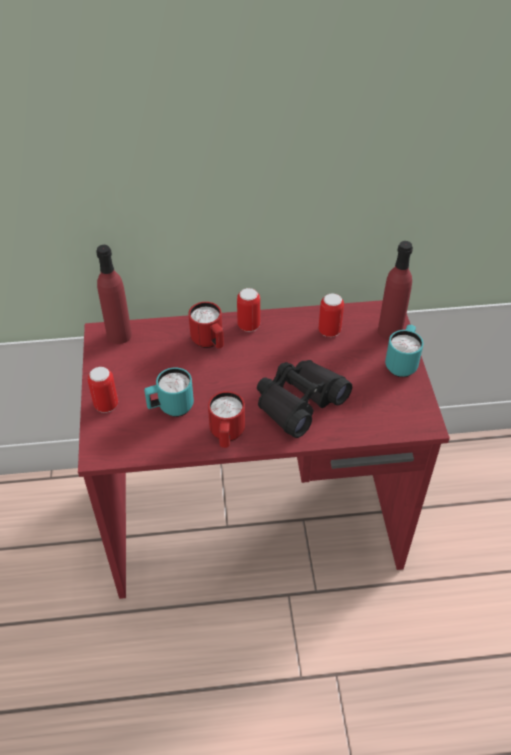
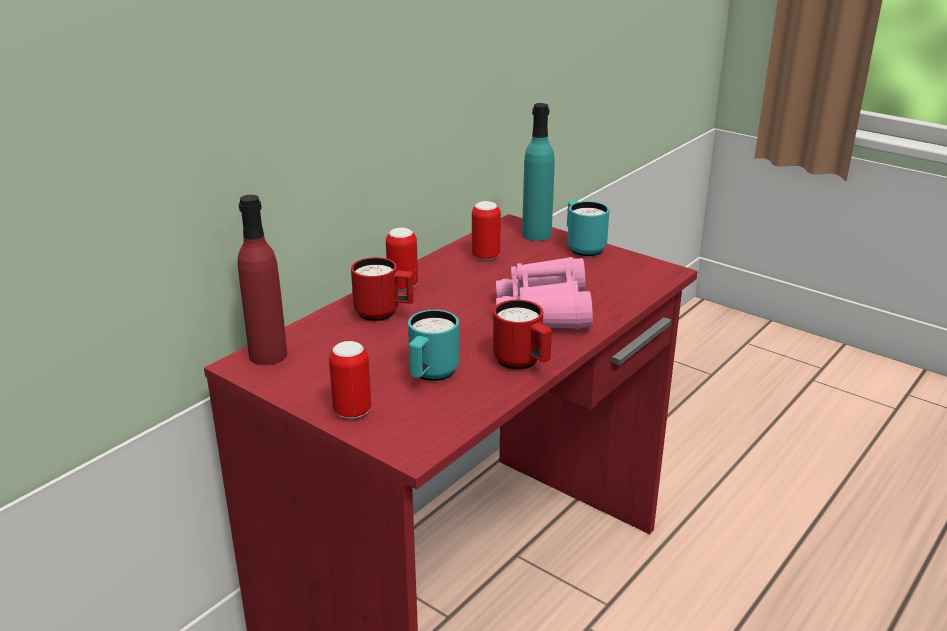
camera: 45 degrees left, 20 degrees down
black binoculars [257,360,352,438] -> pink binoculars [496,257,593,329]
red bottle [378,241,413,340] -> turquoise bottle [522,103,554,241]

